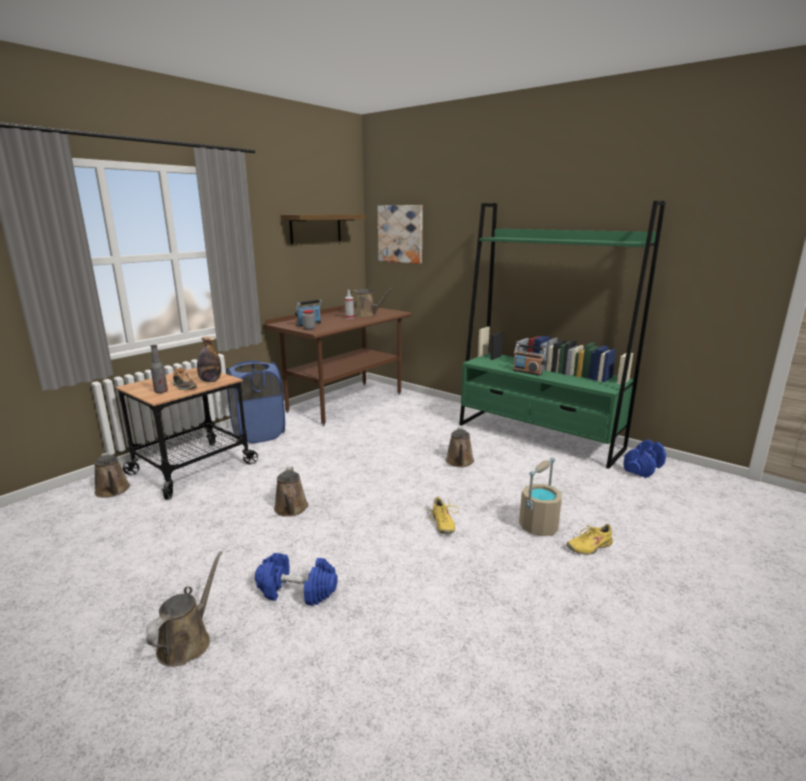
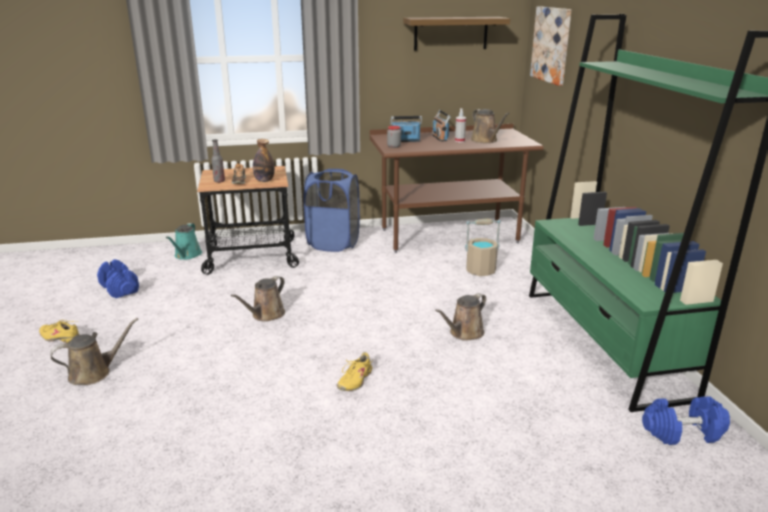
camera: 40 degrees right, 5 degrees up
brown watering can [94,452,130,498] -> turquoise watering can [166,223,202,260]
blue dumbbell [255,553,338,605] -> blue dumbbell moved to [97,259,139,298]
radio [513,344,547,376] -> radio moved to [432,110,451,141]
beige bucket [519,457,562,536] -> beige bucket moved to [465,219,501,276]
yellow shoe [567,524,615,555] -> yellow shoe moved to [39,320,80,343]

